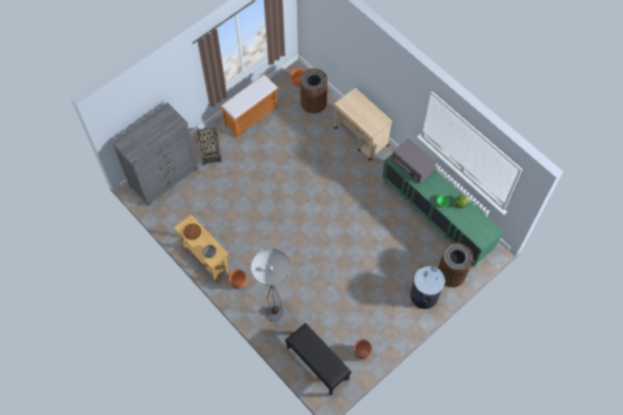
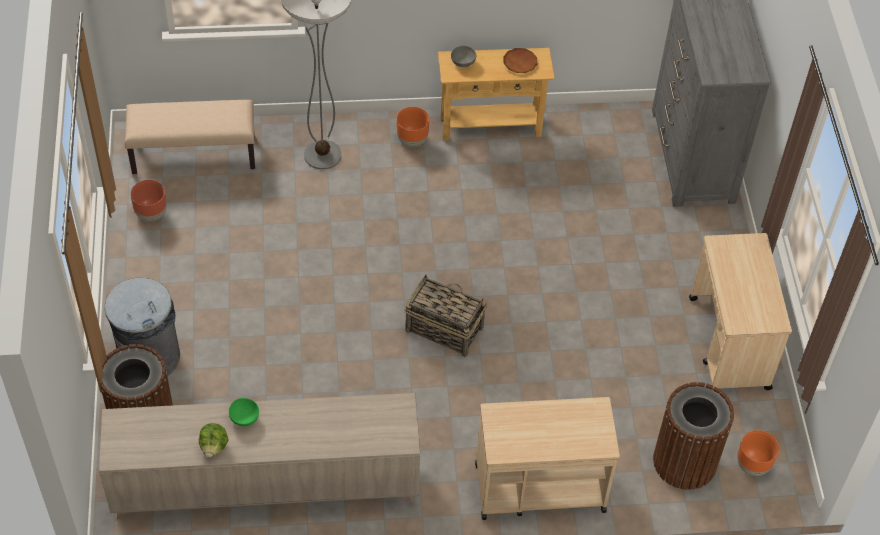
camera: 125 degrees right, 10 degrees down
basket [196,127,222,165] -> basket moved to [405,274,487,357]
orange bench [220,74,279,138] -> beige cart [689,233,792,390]
black bench [285,323,351,395] -> beige bench [125,100,255,174]
green cabinet [382,154,503,267] -> beige cabinet [99,393,420,519]
grey microwave [392,138,436,184] -> none

